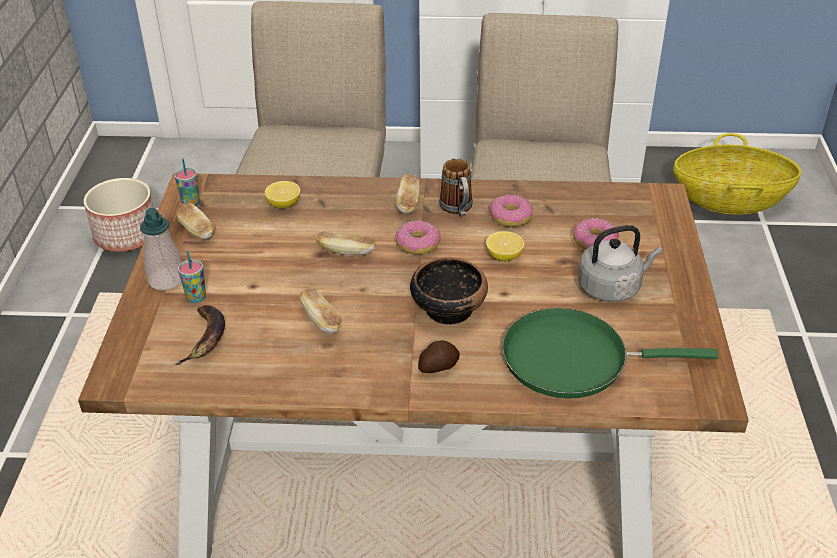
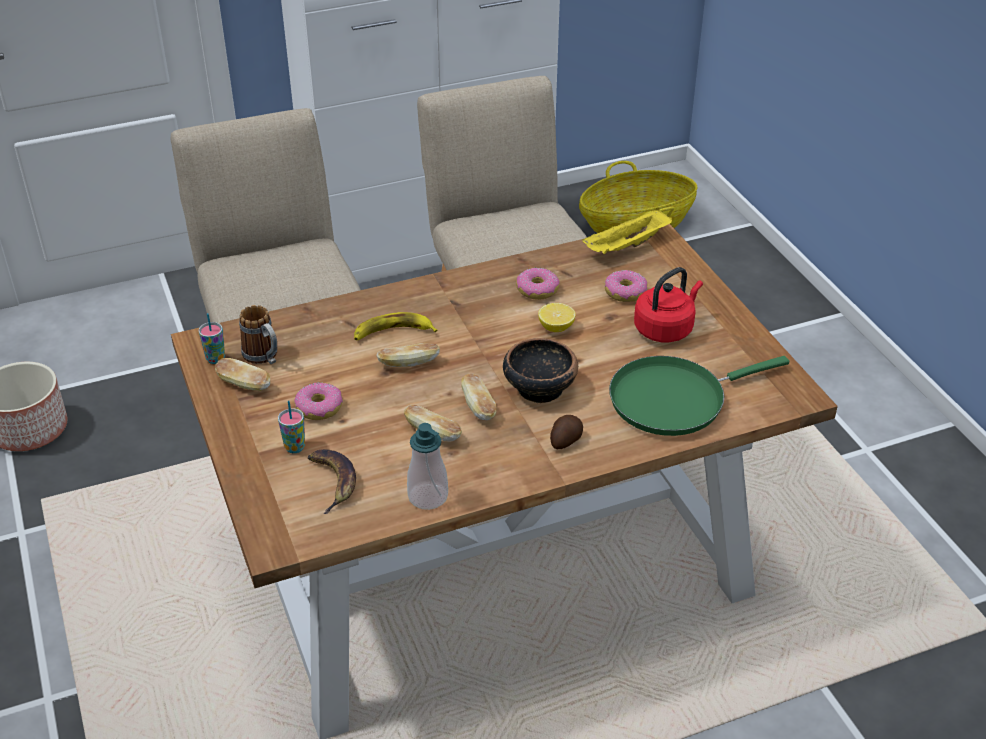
camera: 25 degrees left, 0 degrees up
soap dispenser [140,208,182,291] -> soap dispenser moved to [407,423,448,510]
lemon [265,181,300,209] -> none
donut [395,221,441,255] -> donut moved to [294,382,343,420]
bread [396,174,420,214] -> bread moved to [461,374,497,420]
mug [439,159,473,216] -> mug moved to [239,305,277,364]
grey kettle [578,225,662,302] -> red kettle [634,267,703,343]
none -> banana [354,312,438,340]
none -> yellow tray [582,208,672,254]

